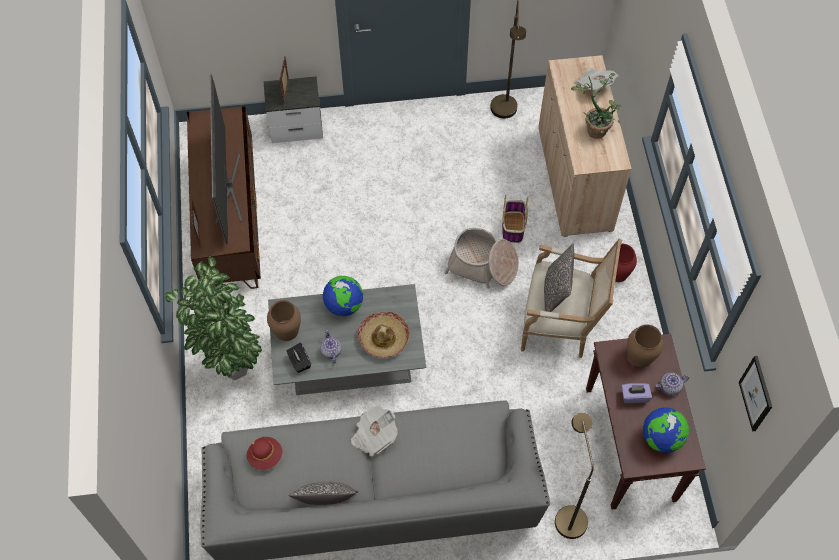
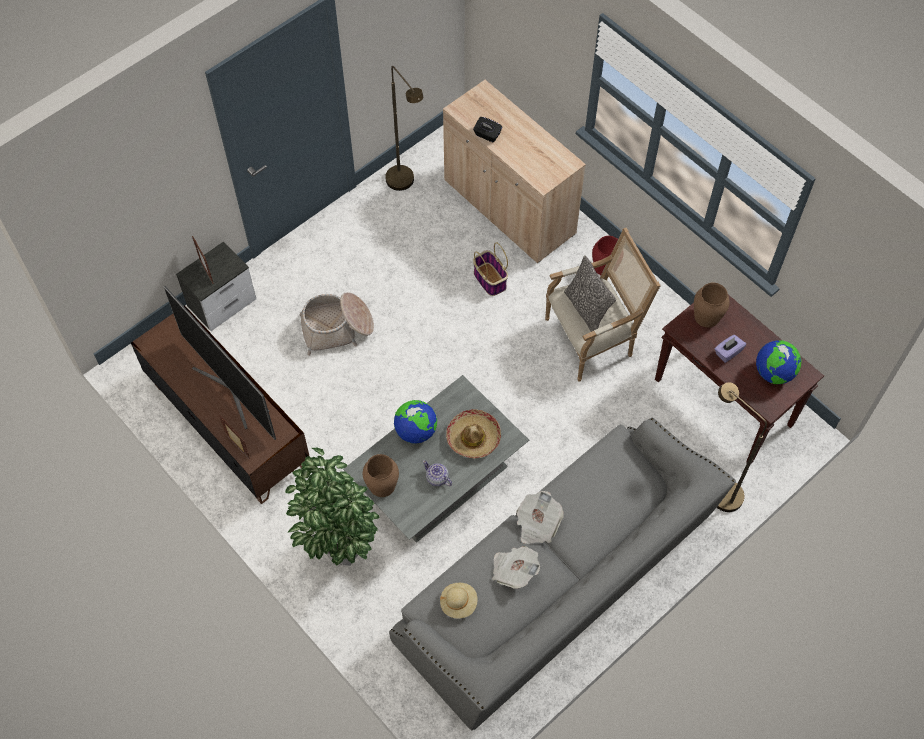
camera: 35 degrees left, 0 degrees up
red hat [247,437,282,470] -> beige hat [440,583,478,618]
black tissue box [287,343,311,373] -> black tissue box moved to [473,117,502,142]
pillow [288,482,358,505] -> none
basket [444,228,519,289] -> basket moved to [299,292,374,356]
potted plant [571,73,622,139] -> none
newspaper [576,68,618,90] -> newspaper moved to [493,546,540,589]
teapot [656,372,689,396] -> none
picture [739,356,772,432] -> none

